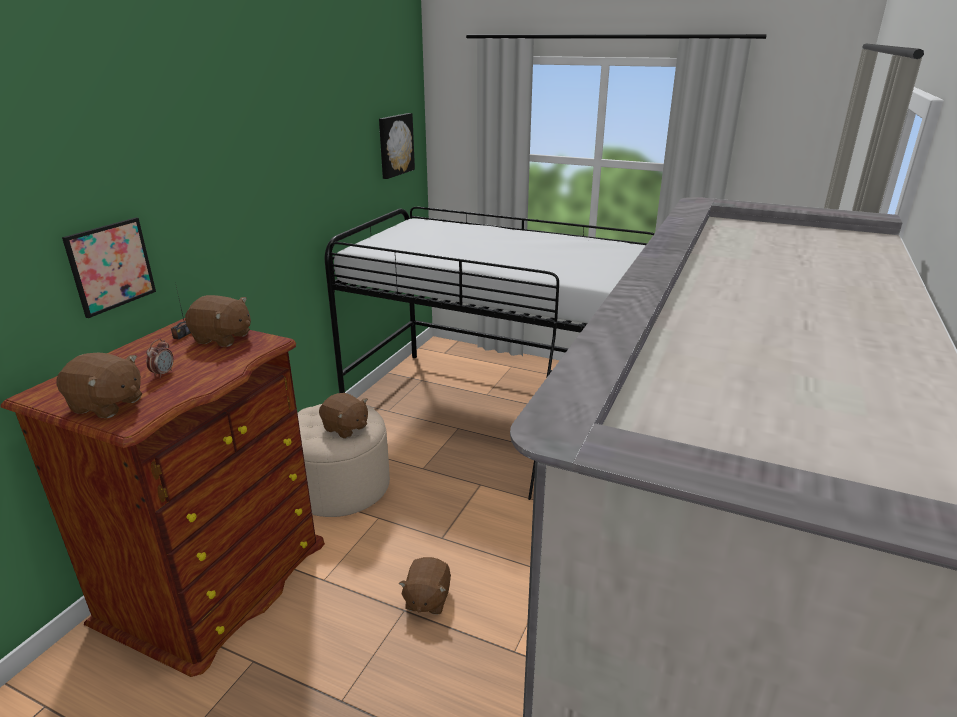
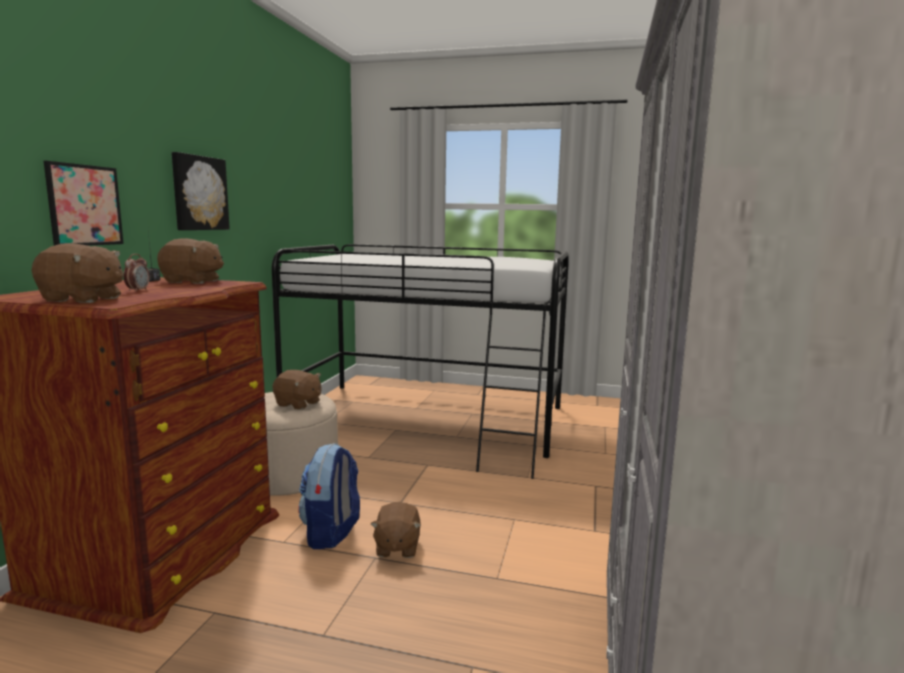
camera: 10 degrees left, 15 degrees down
picture [379,113,415,179] -> picture moved to [172,152,230,230]
none -> backpack [298,443,360,549]

